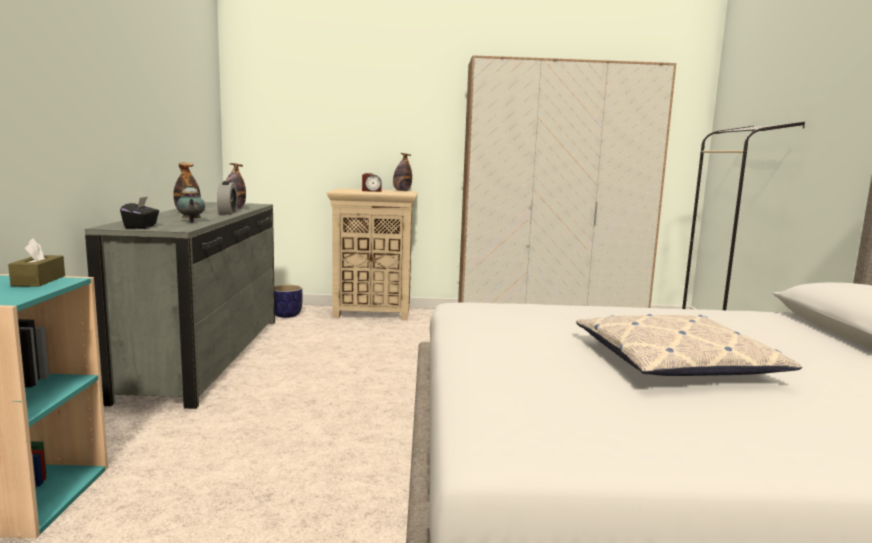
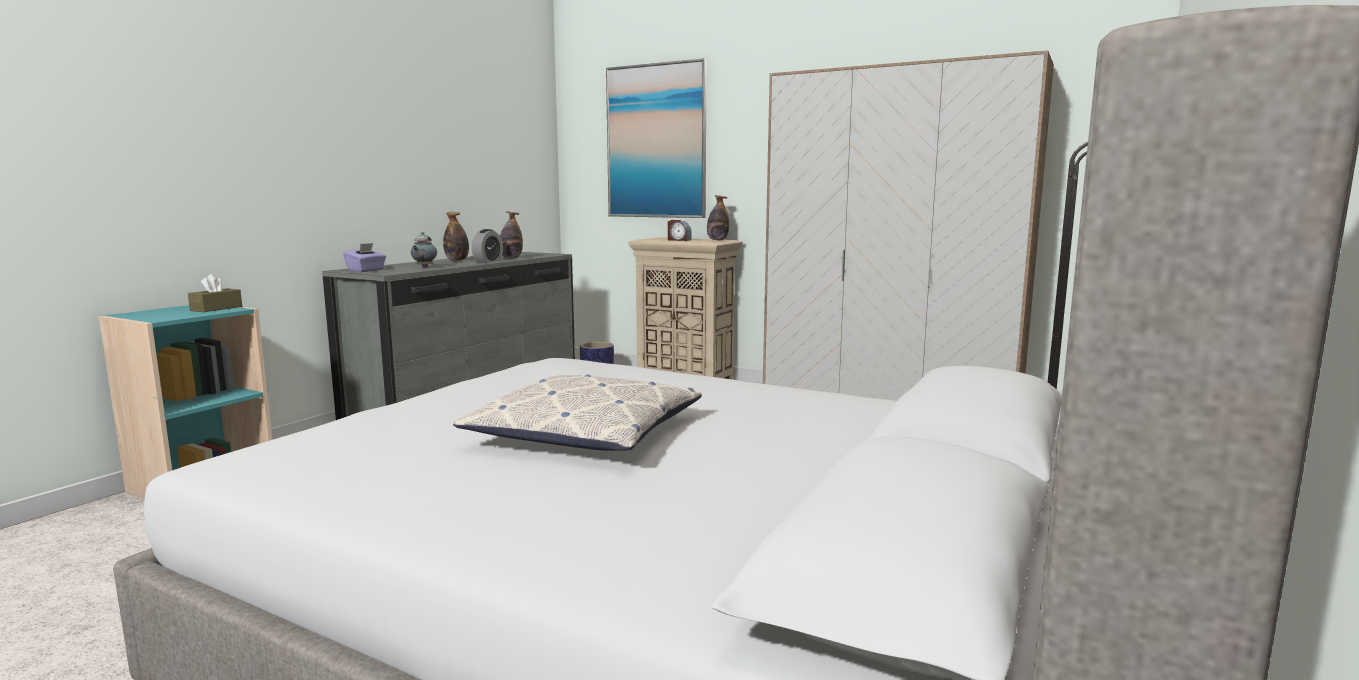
camera: 30 degrees right, 0 degrees up
black tissue box [120,196,159,229] -> purple tissue box [343,243,386,272]
none -> picture [606,58,707,218]

